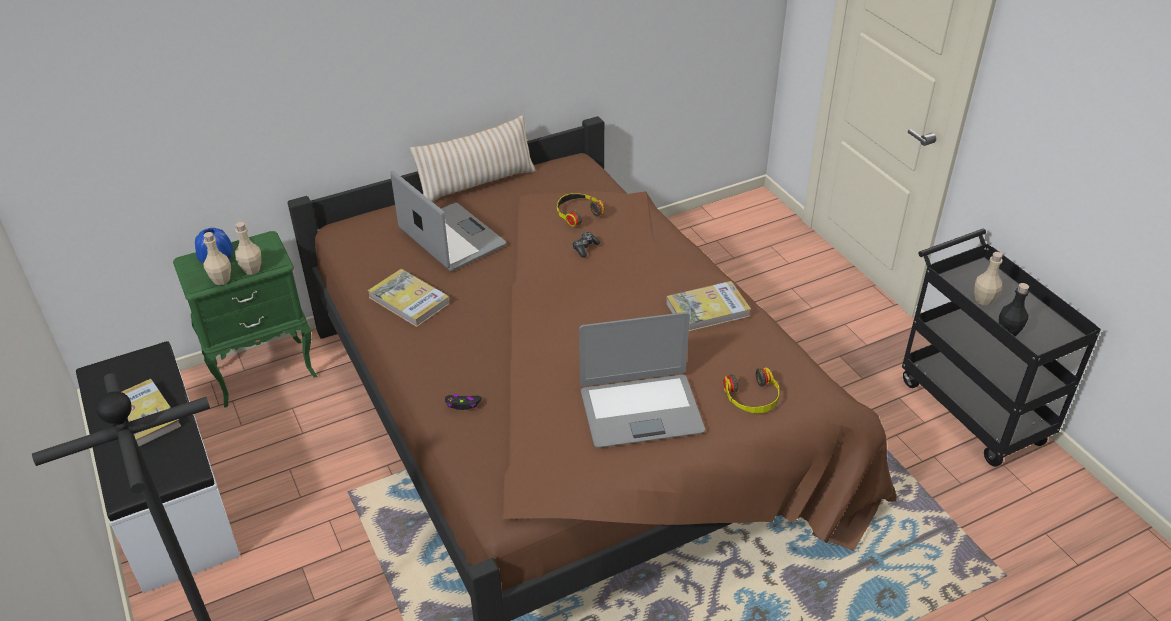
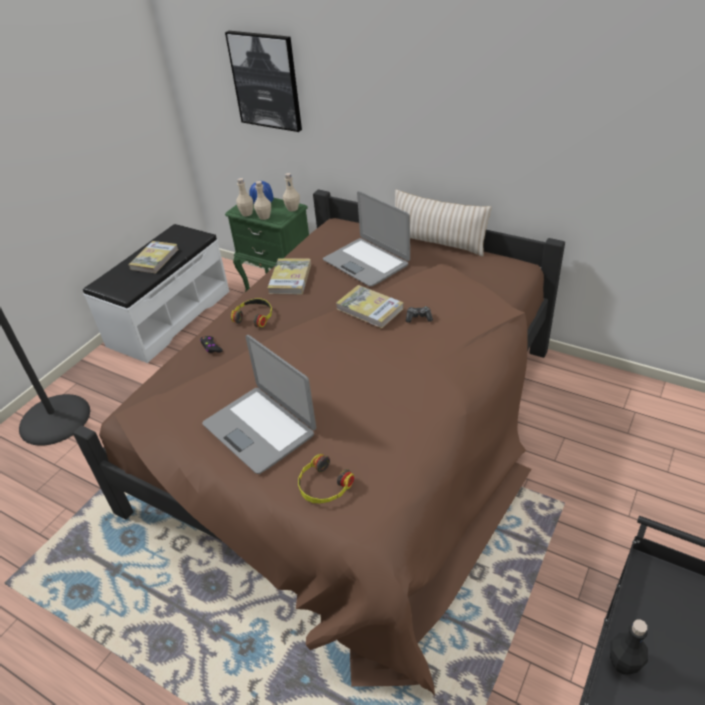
camera: 60 degrees right, 0 degrees up
laptop [390,171,506,271] -> laptop turned 120 degrees clockwise [323,191,410,286]
headphones [557,193,604,227] -> headphones moved to [231,298,272,327]
book [666,281,751,331] -> book moved to [336,285,404,328]
beige bottle [974,252,1003,305] -> beige bottle moved to [283,173,300,212]
none -> picture [225,31,302,132]

